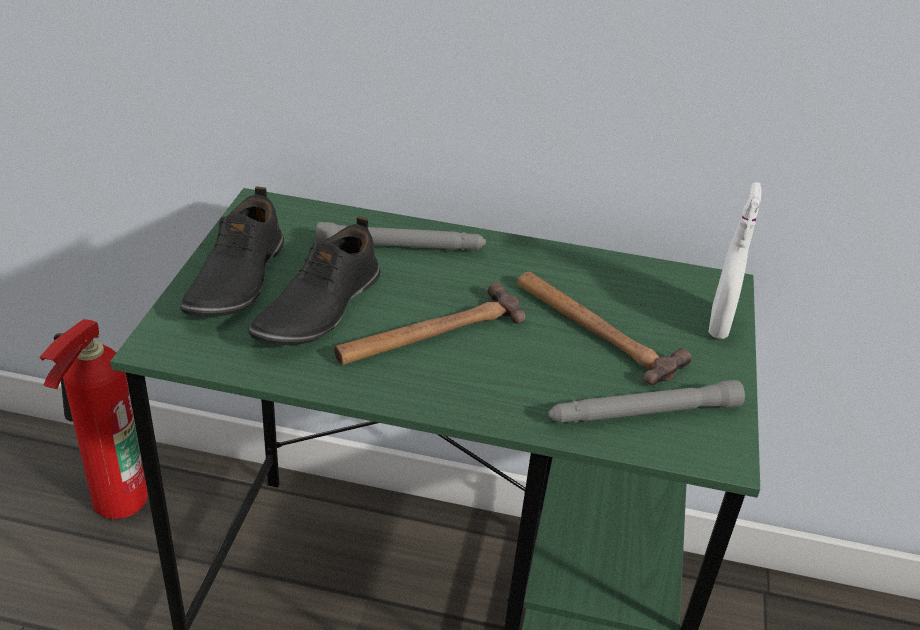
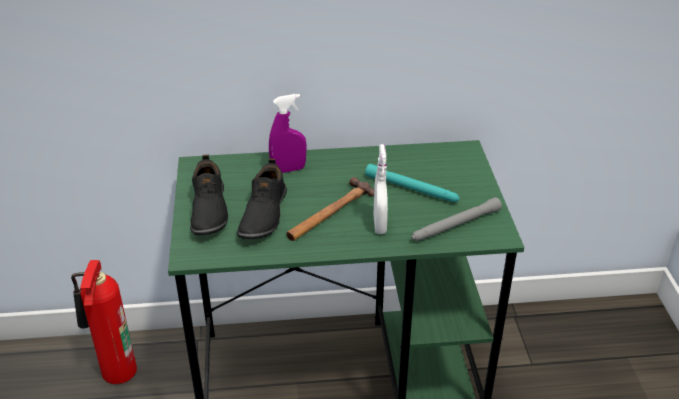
camera: 15 degrees left, 0 degrees up
grey flashlight [316,222,486,250] -> purple spray bottle [269,94,306,173]
hammer [517,271,691,385] -> turquoise flashlight [365,164,460,202]
white spray bottle [708,182,762,339] -> white spray bottle moved to [373,144,388,234]

